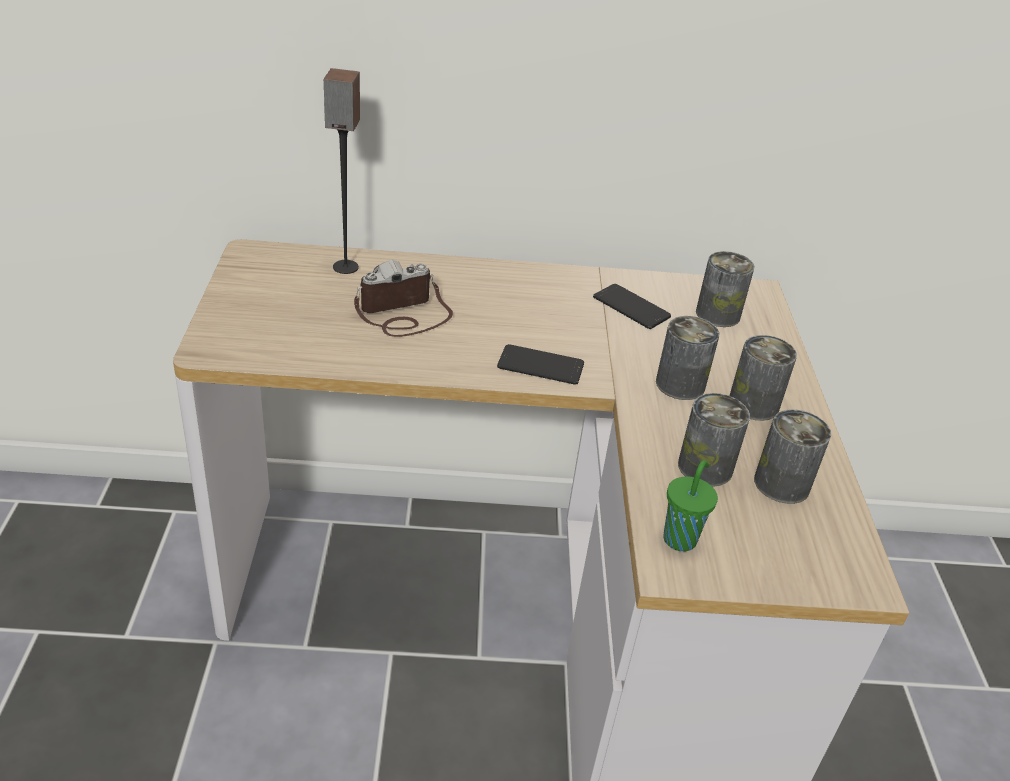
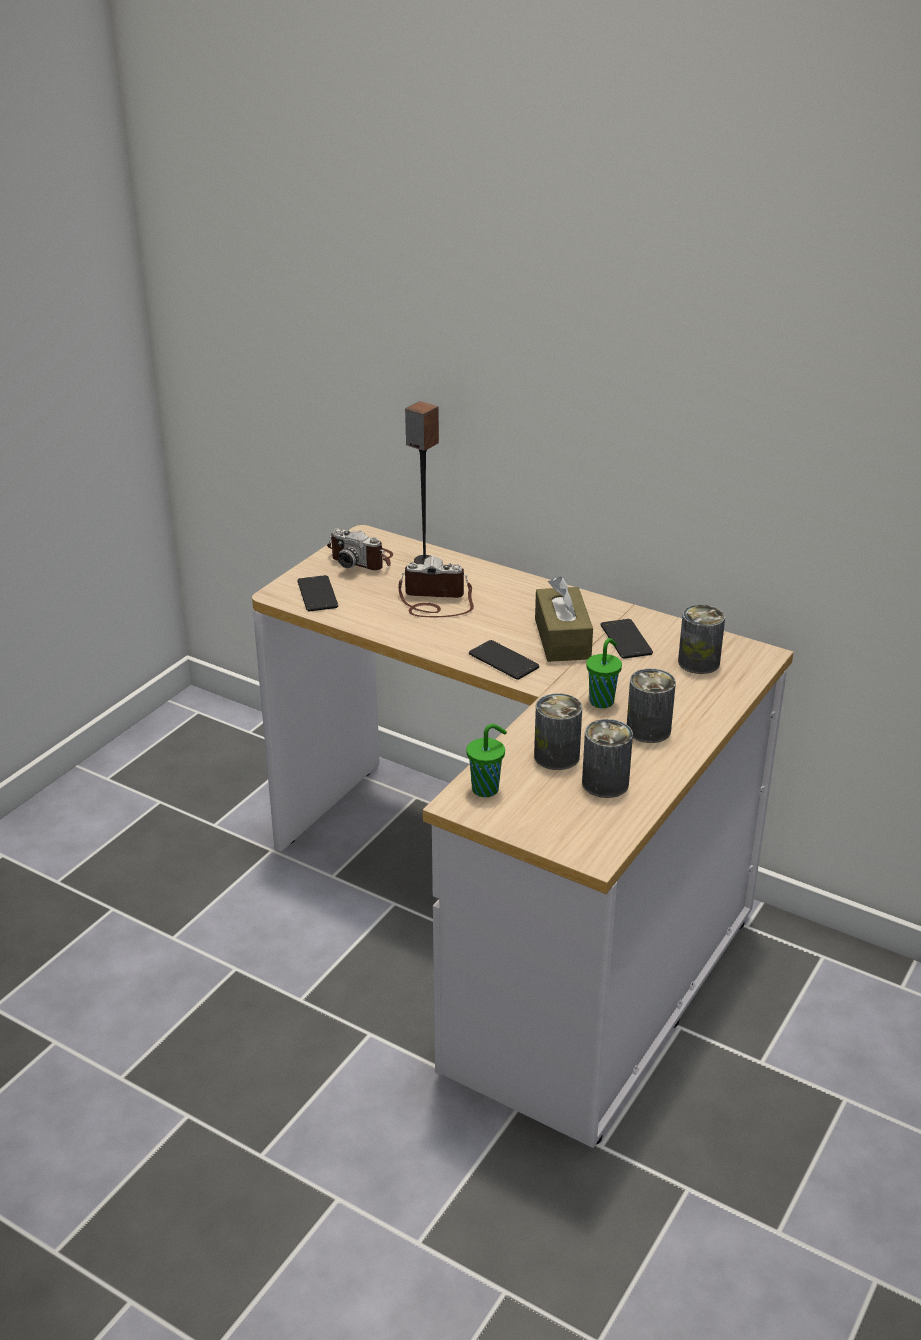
camera: 35 degrees right, 5 degrees down
can [656,316,719,400] -> green cup [586,638,622,708]
none -> phone [297,575,338,611]
none -> camera [327,528,393,570]
none -> brown tissue box [535,576,593,662]

